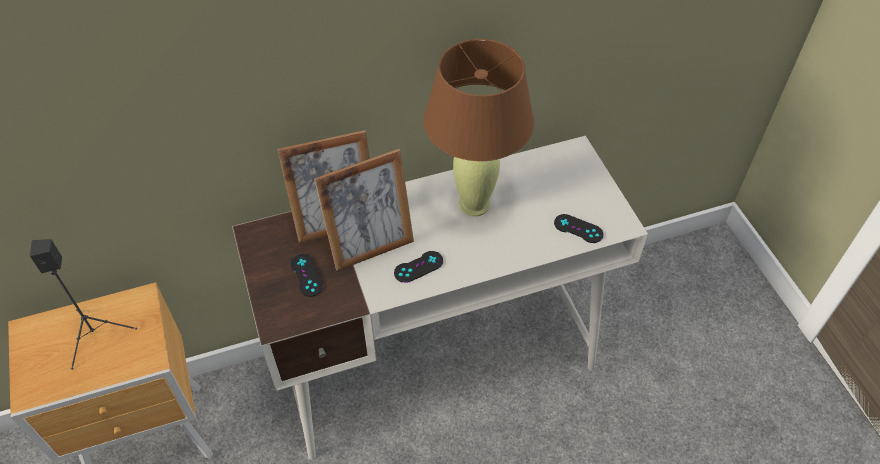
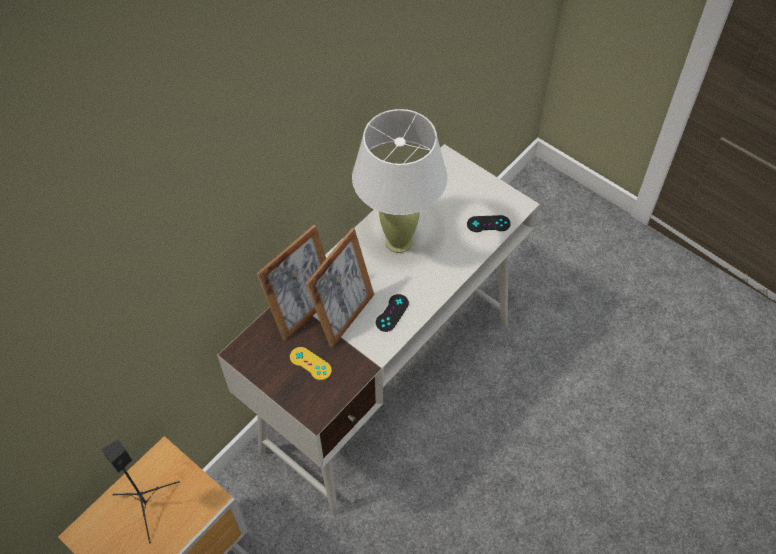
camera: 30 degrees left, 5 degrees up
black game controller [291,254,323,297] -> yellow game controller [290,347,332,380]
brown table lamp [424,39,534,217] -> white table lamp [352,109,448,253]

